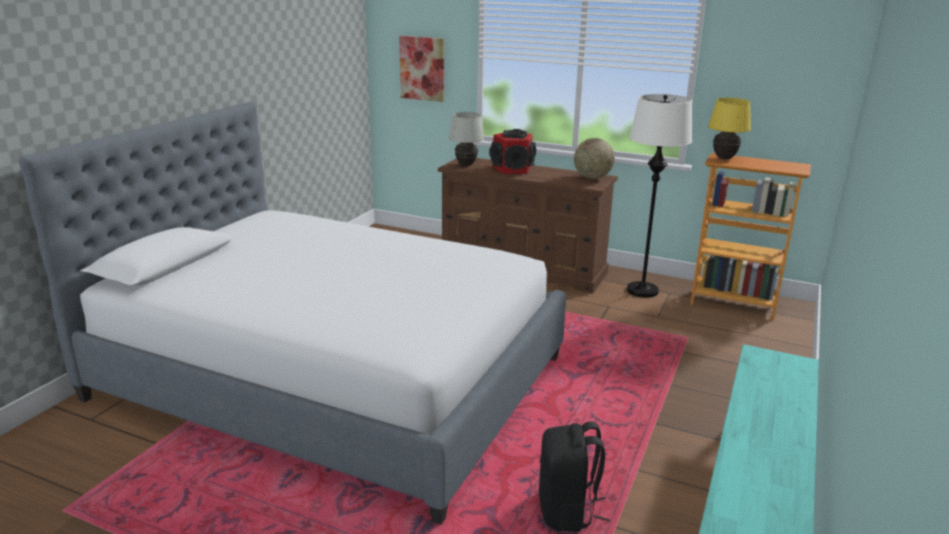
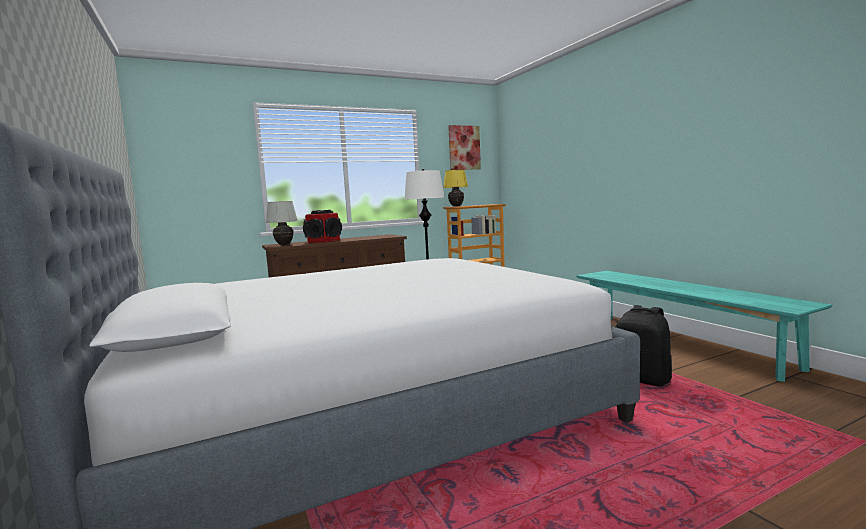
camera: 50 degrees left, 15 degrees down
picture [399,36,444,102] -> picture moved to [448,125,481,170]
globe [574,138,615,179] -> none

